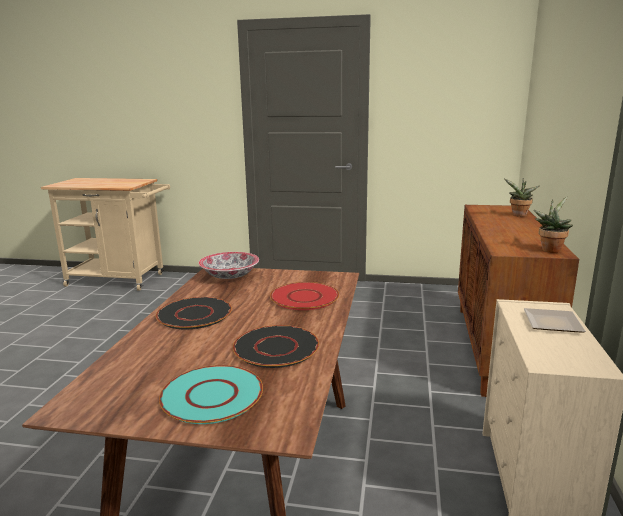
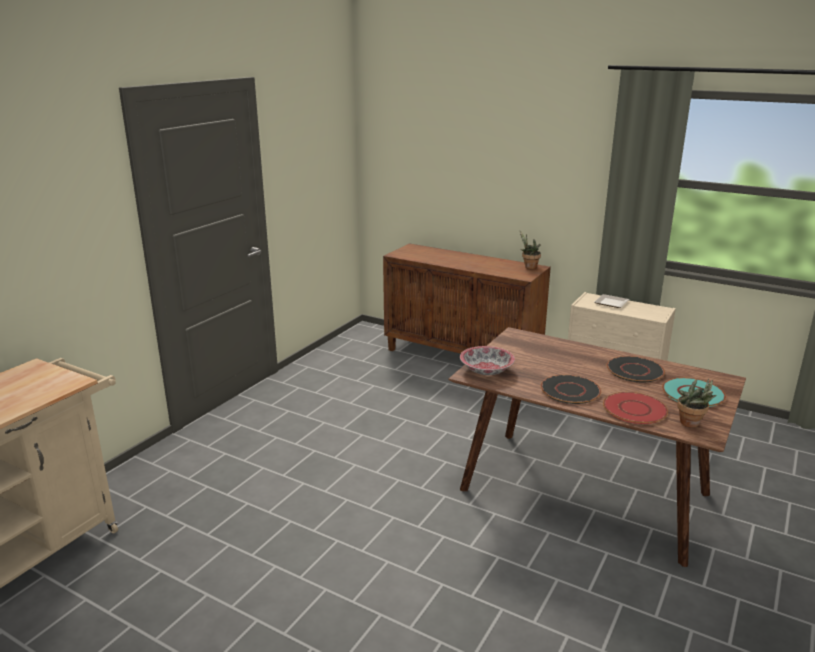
camera: 70 degrees left, 5 degrees up
red plate [270,282,339,310] -> red plate moved to [603,392,668,424]
potted plant [504,178,539,217] -> potted plant moved to [677,379,716,428]

